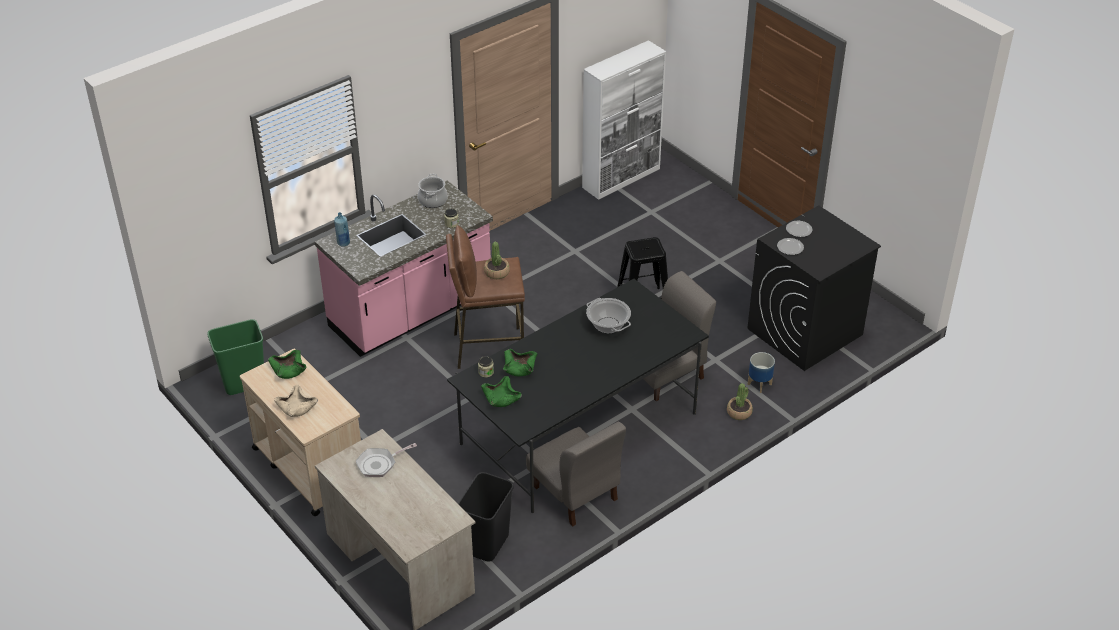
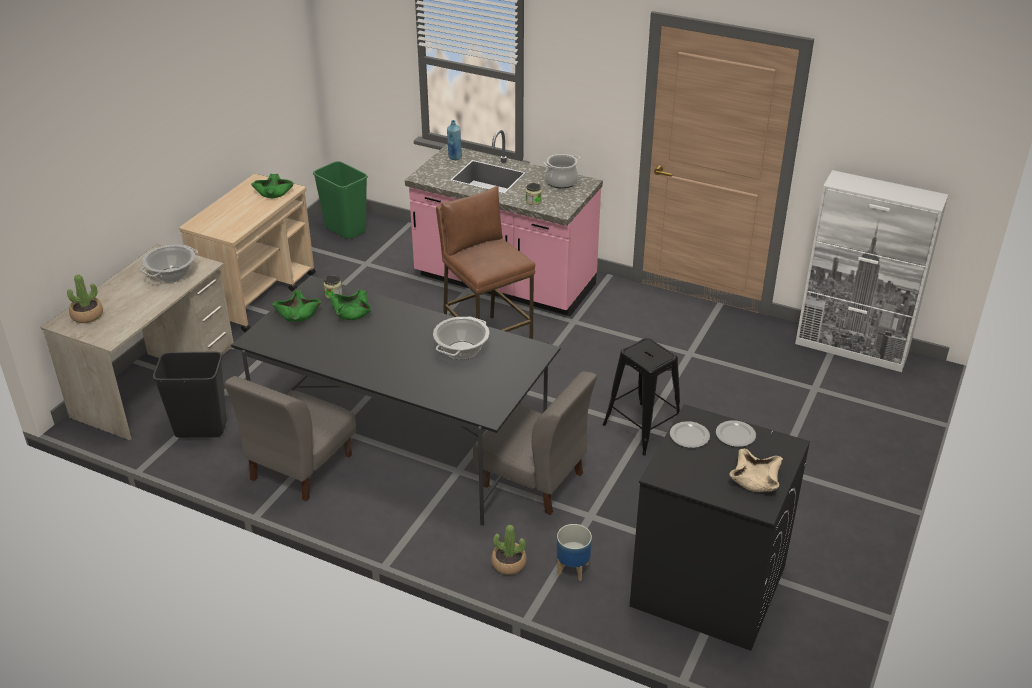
camera: 65 degrees right, 5 degrees down
beige bowl [274,385,318,417] -> beige bowl moved to [729,449,783,492]
frying pan [356,443,417,477] -> cooking pot [140,245,198,283]
potted plant [484,242,510,279] -> potted plant moved to [67,274,103,323]

